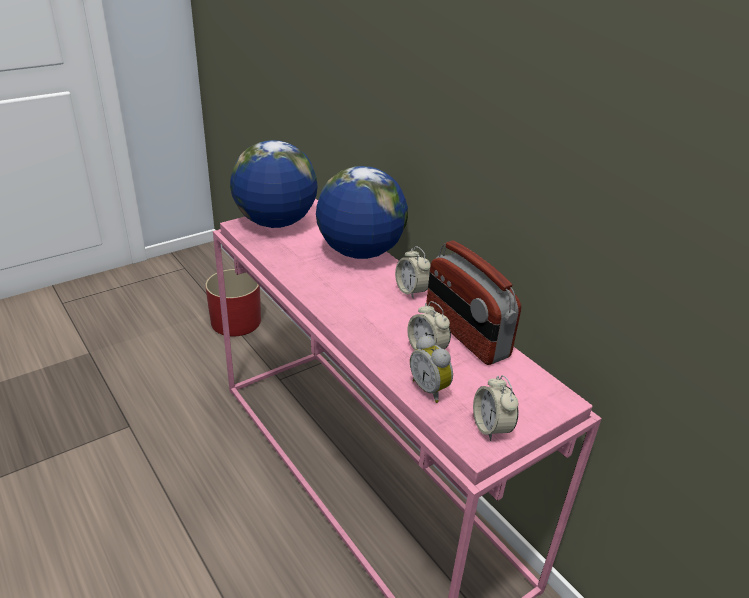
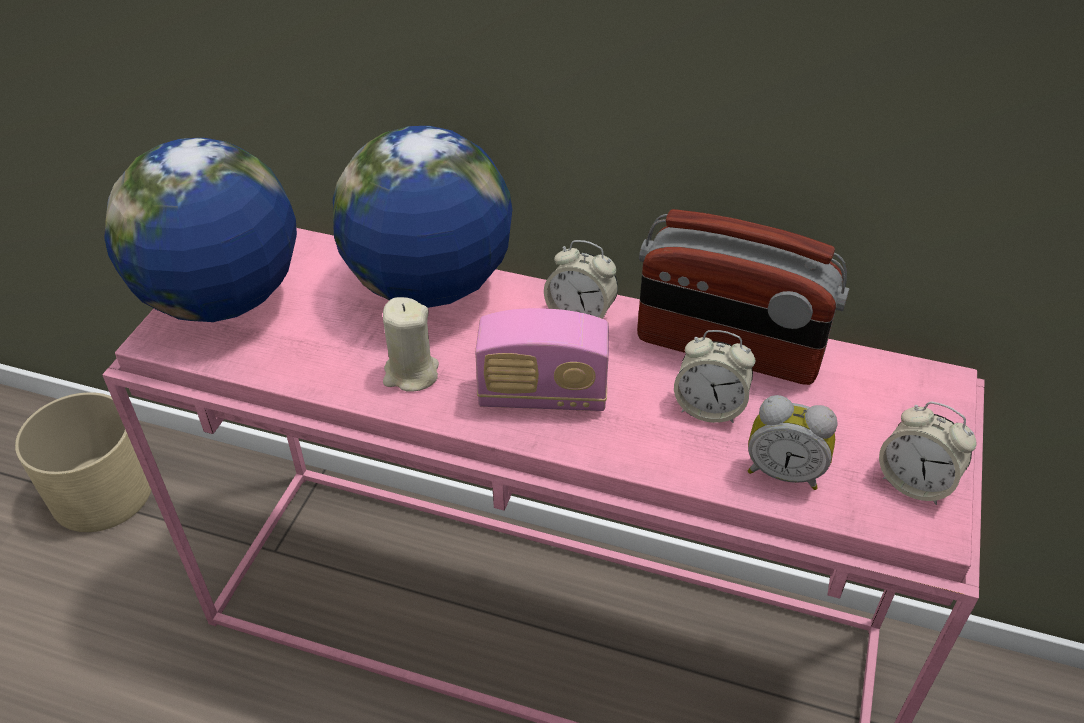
camera: 35 degrees left, 10 degrees up
red planter [205,269,261,336] -> beige planter [15,392,151,532]
none -> beige candle [383,297,439,392]
none -> radio [475,308,609,411]

